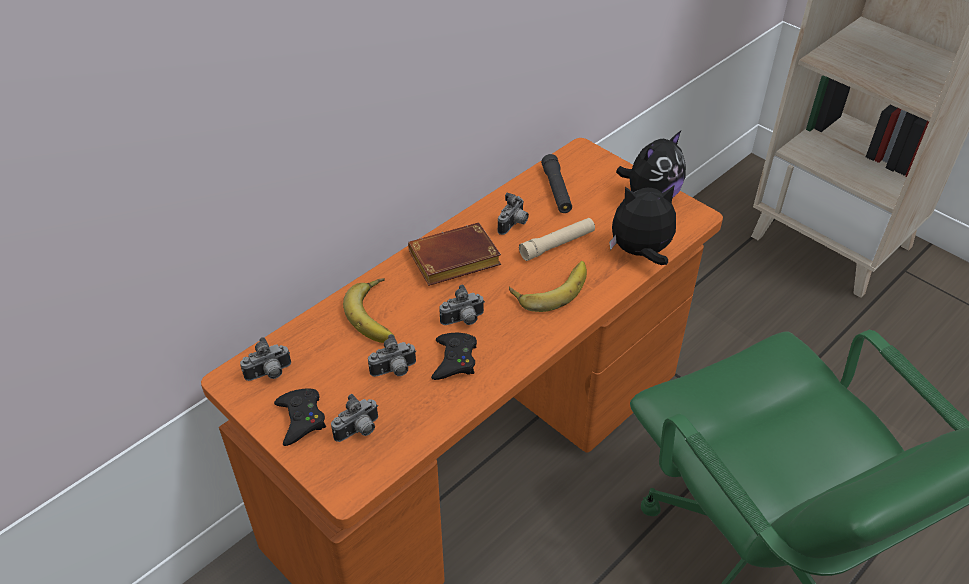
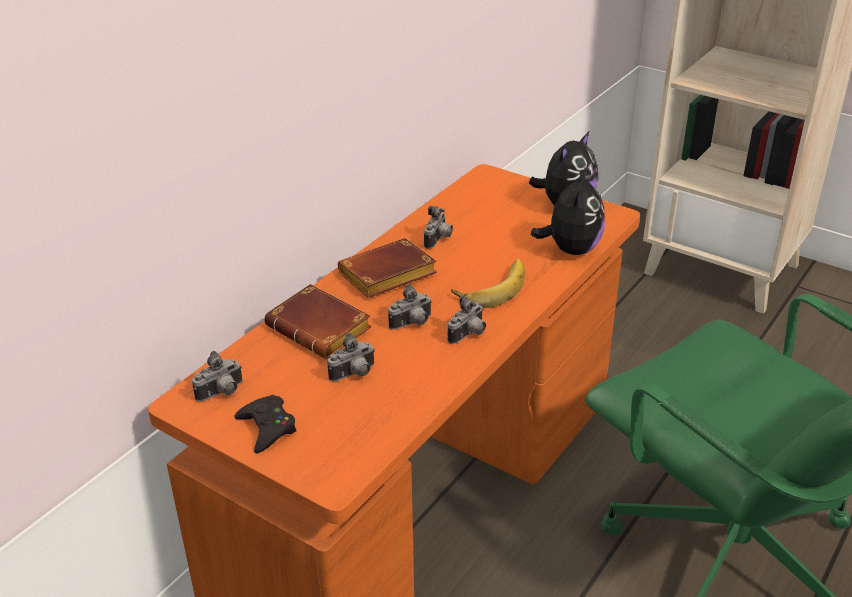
camera: 10 degrees left, 10 degrees down
camera [331,394,378,442] -> camera moved to [448,296,486,344]
banana [343,278,395,343] -> brown book [264,284,372,359]
black game controller [431,333,477,380] -> none
beige flashlight [519,218,595,261] -> none
black flashlight [541,154,572,213] -> none
plush toy [609,186,676,265] -> plush toy turned 120 degrees clockwise [531,169,605,255]

